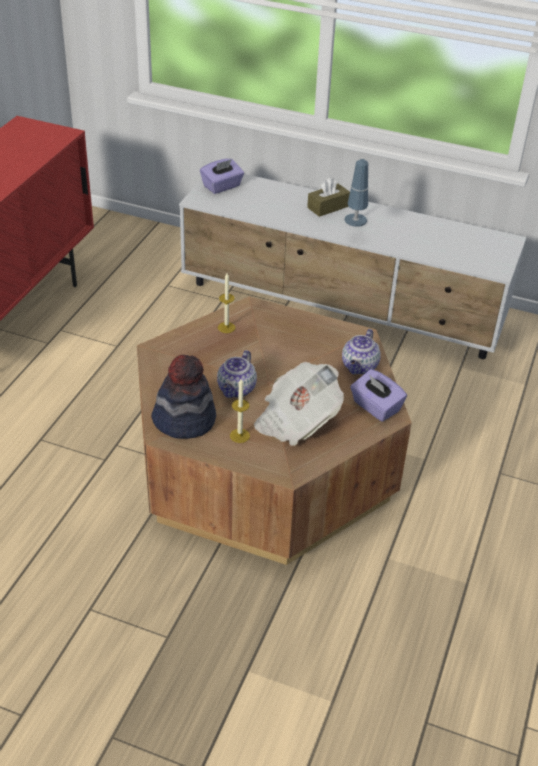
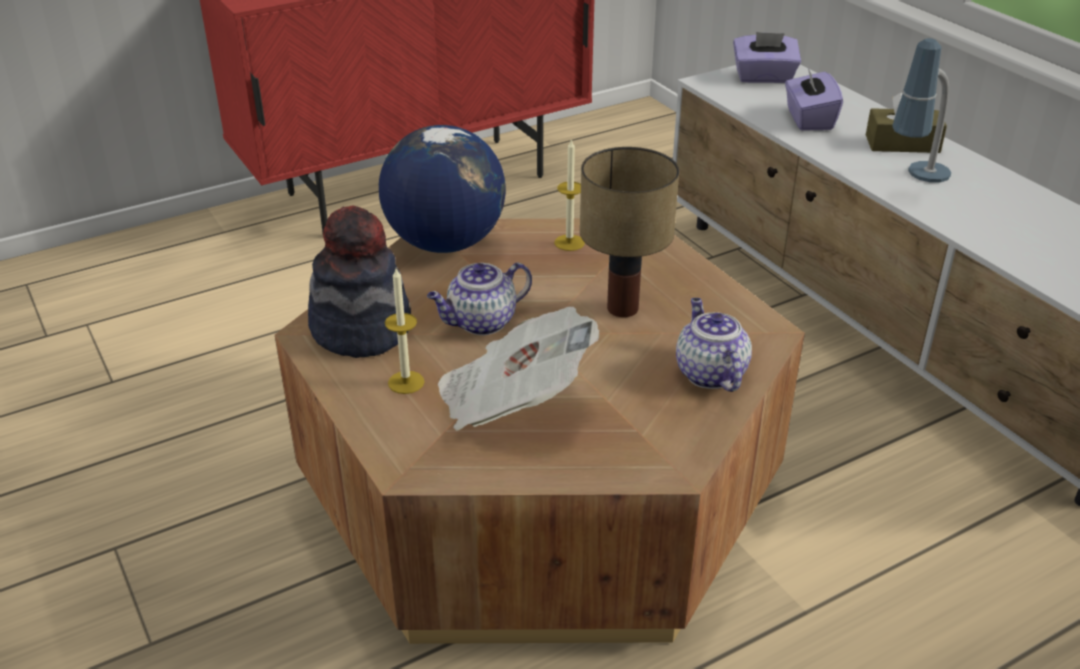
camera: 40 degrees right, 5 degrees down
teapot [342,329,381,374] -> teapot turned 105 degrees clockwise [676,298,752,392]
purple tissue box [350,369,407,422] -> purple tissue box moved to [785,65,843,131]
none -> globe [379,125,506,253]
none -> table lamp [580,147,679,317]

